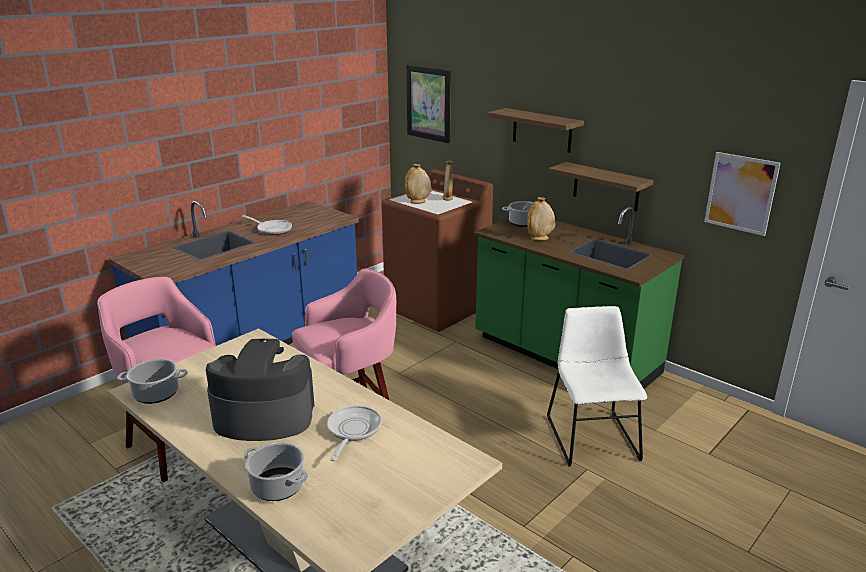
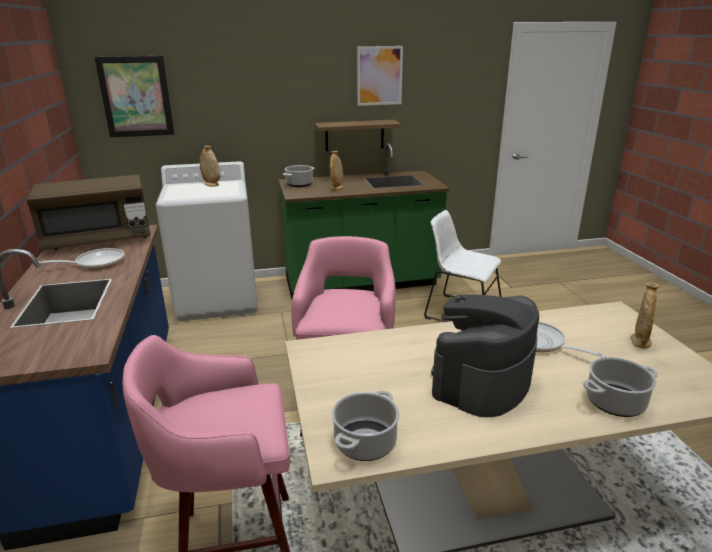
camera: 55 degrees left, 0 degrees up
brown washing machine [382,169,493,332] -> white washing machine [156,161,258,322]
beige vase [405,164,432,203] -> beige vase moved to [631,282,660,348]
shelf [487,108,584,153] -> none
picture [704,152,780,236] -> picture moved to [357,46,403,106]
none -> brown microwave [26,175,151,250]

